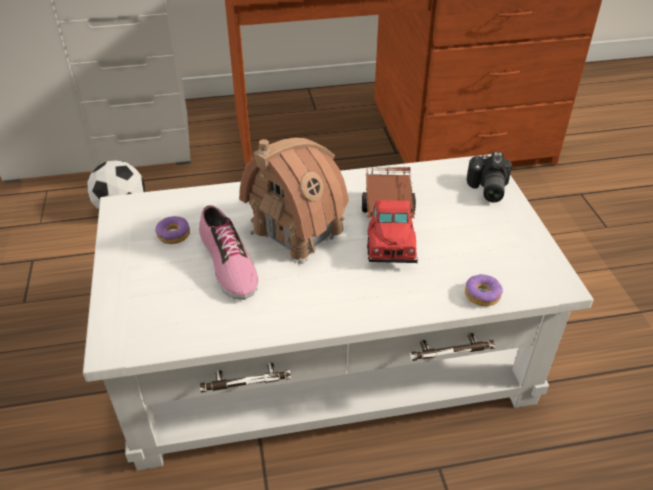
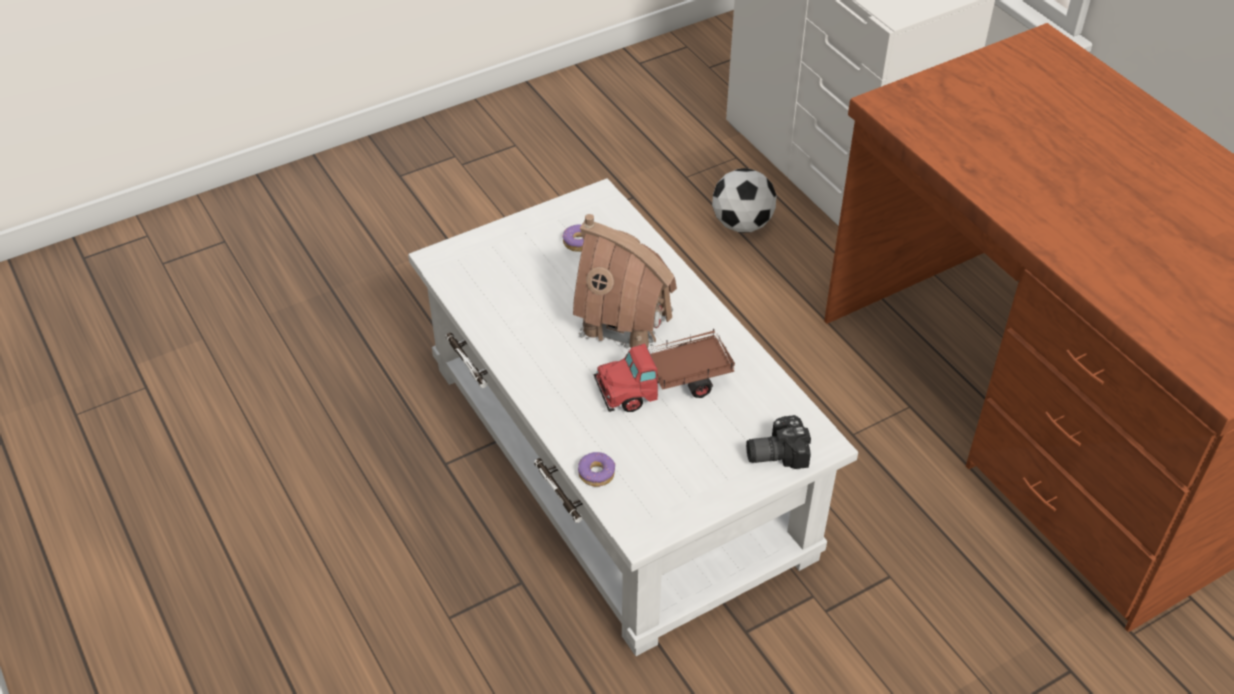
camera: 70 degrees right, 5 degrees up
shoe [199,206,258,300] -> none

